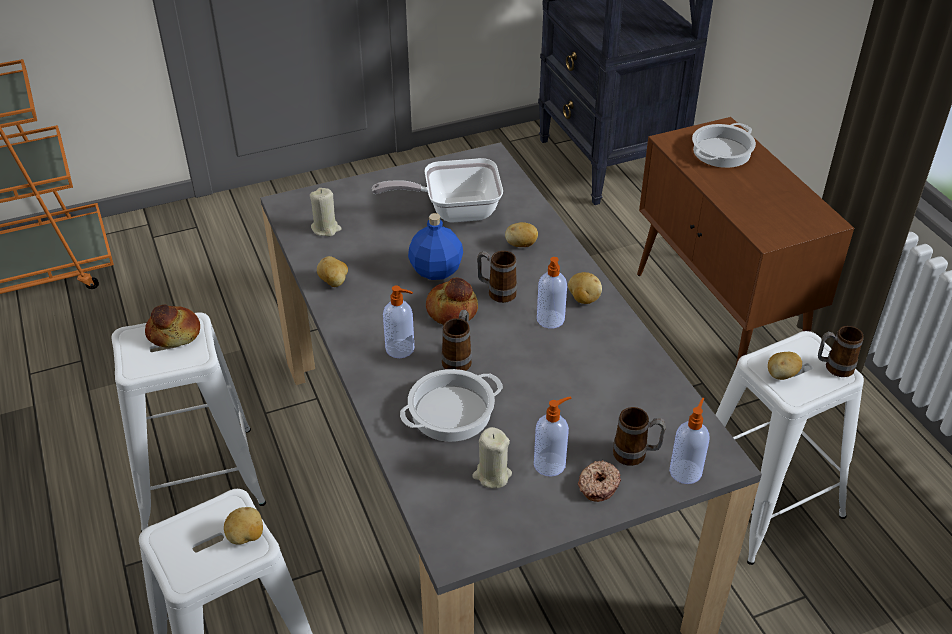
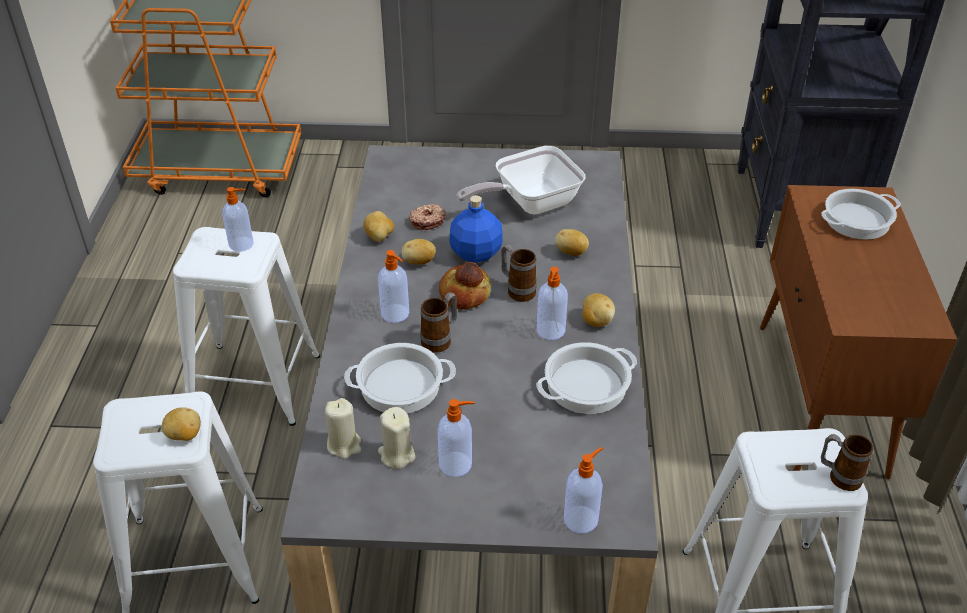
camera: 25 degrees right, 0 degrees up
bread [145,305,200,347] -> soap dispenser [222,187,253,252]
beige candle [310,188,341,236] -> beige candle moved to [325,398,361,459]
frying pan [372,158,503,223] -> frying pan turned 45 degrees counterclockwise [457,146,586,215]
donut [578,460,621,502] -> donut moved to [409,204,446,230]
mug [613,407,666,466] -> none
potato [768,352,802,380] -> potato moved to [401,239,436,265]
none -> cooking pot [536,342,637,414]

